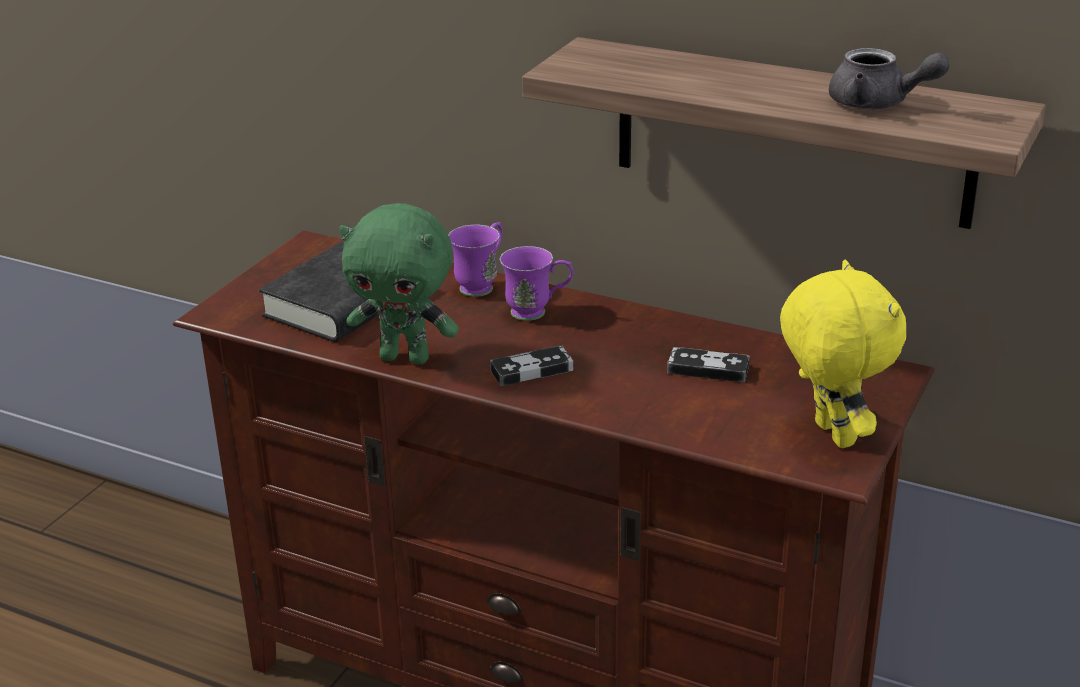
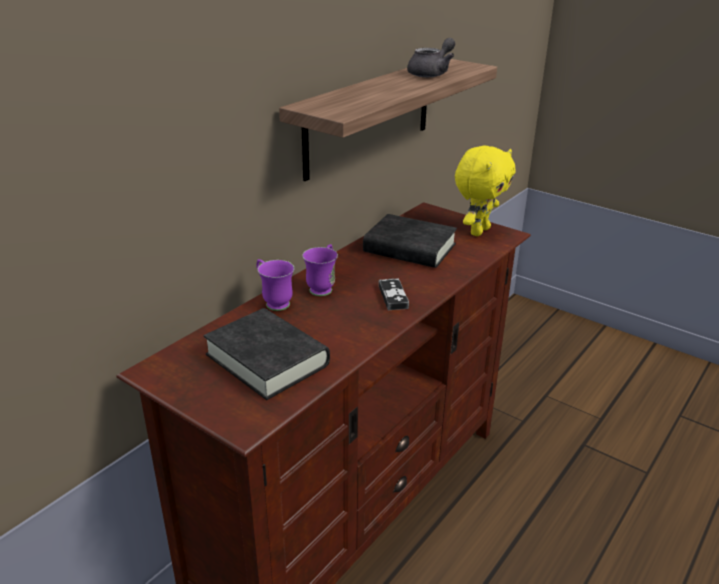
camera: 80 degrees left, 0 degrees up
green plush toy [339,203,459,365] -> none
game controller [667,347,750,383] -> black book [363,214,457,268]
yellow plush toy [780,259,906,448] -> yellow plush toy turned 135 degrees clockwise [455,146,516,236]

